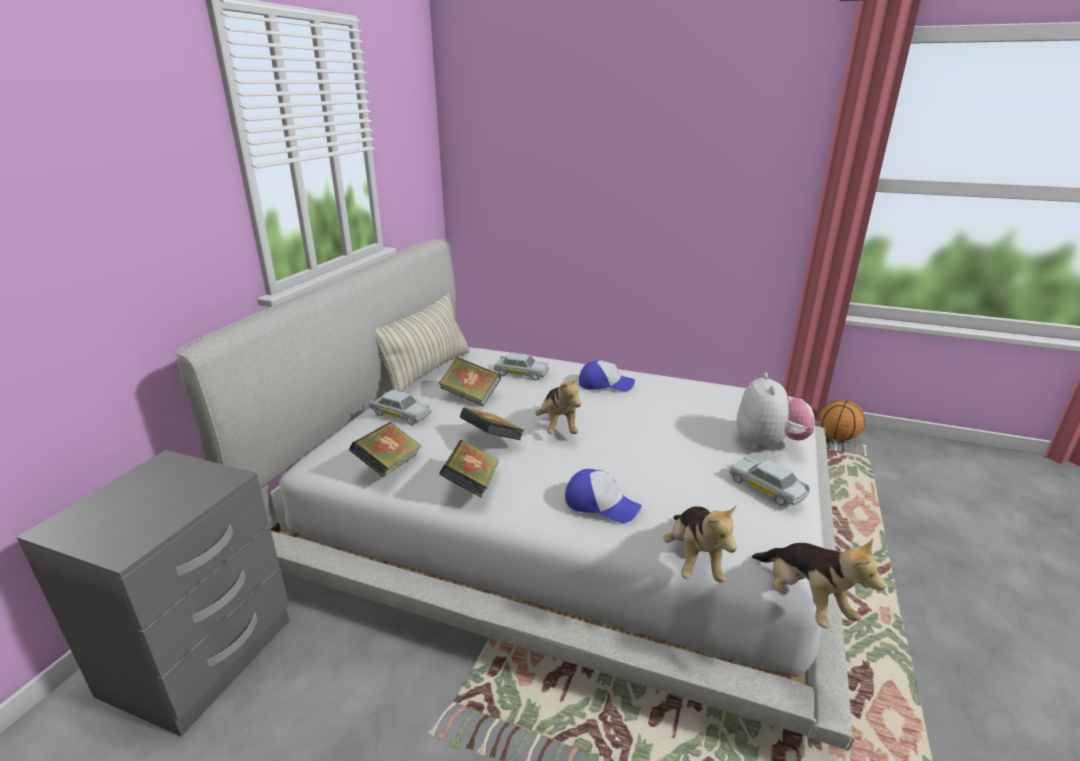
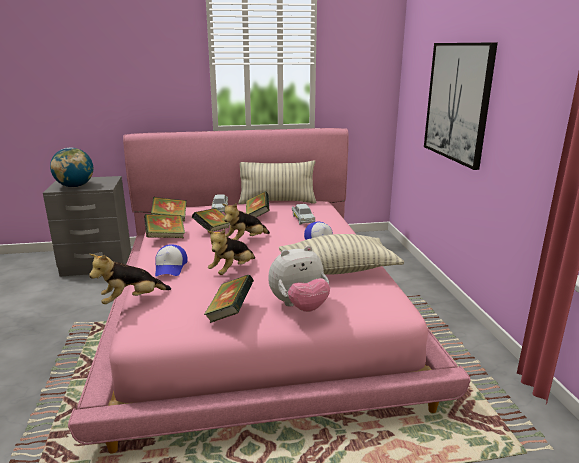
camera: 60 degrees right, 5 degrees down
white bed [176,239,855,751] -> pink bed [68,128,471,453]
white toy car [729,457,809,506] -> book [204,275,254,323]
plush toy [752,538,886,628] -> plush toy moved to [208,229,255,275]
basketball [819,399,865,440] -> none
none -> globe [50,148,93,187]
none -> pillow [279,234,404,275]
none -> picture [424,43,498,170]

